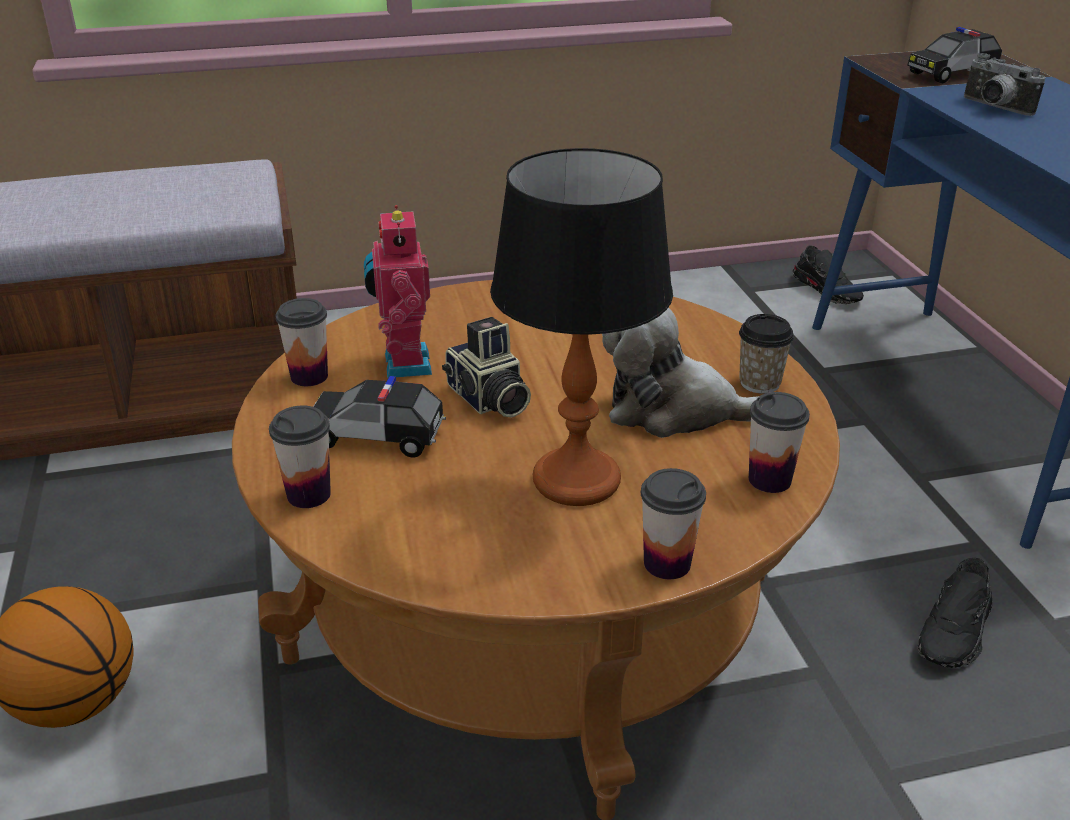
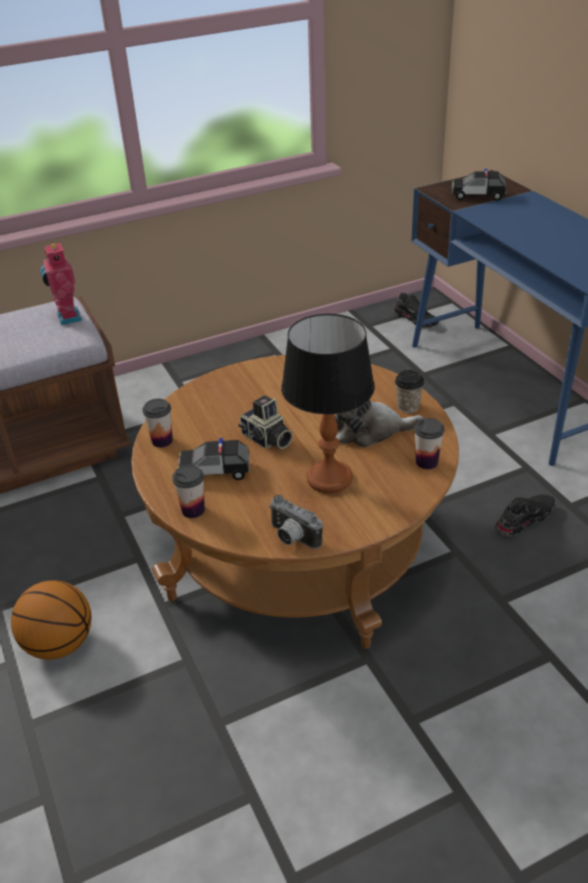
camera: 10 degrees left, 5 degrees up
toy robot [364,205,432,378] -> toy robot moved to [40,241,82,325]
cup [641,468,706,579] -> none
toy car [907,27,1002,83] -> toy car turned 45 degrees clockwise [452,169,507,201]
black shoe [918,558,993,668] -> black shoe turned 150 degrees counterclockwise [495,495,555,536]
camera [964,53,1045,116] -> camera moved to [269,495,323,549]

